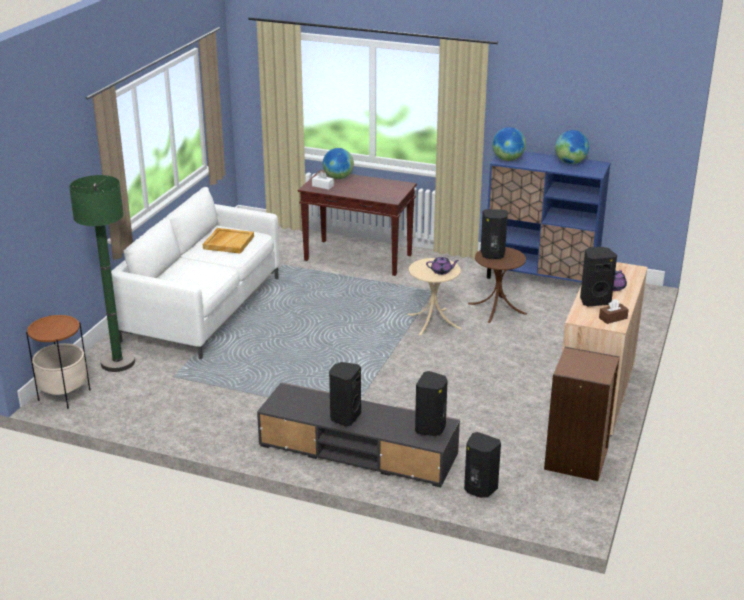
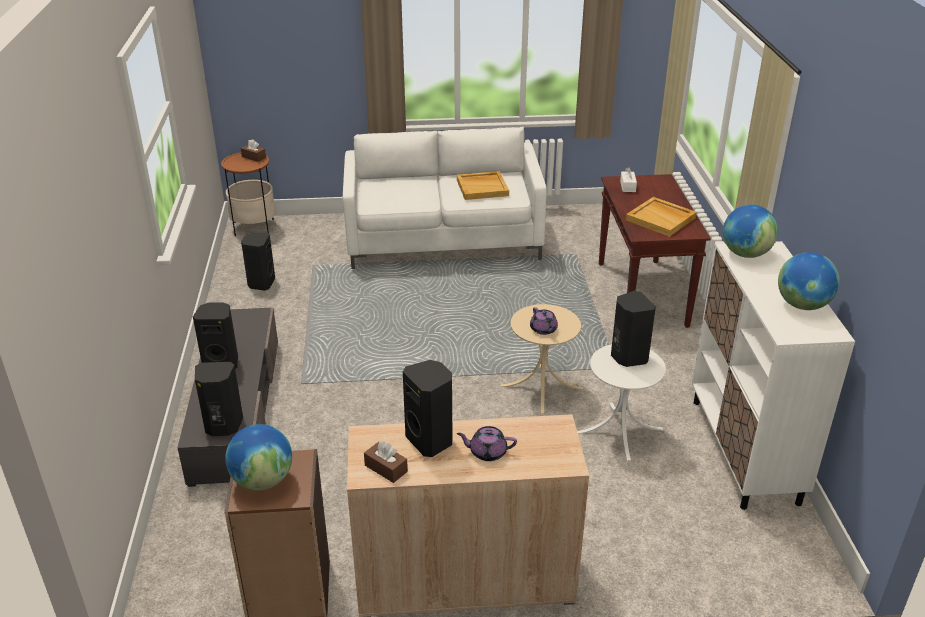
camera: 65 degrees right, 5 degrees up
green floor lamp [69,175,135,372] -> none
globe [323,148,354,179] -> globe moved to [225,424,292,490]
black speaker [464,432,501,498] -> black speaker moved to [241,232,275,291]
brown side table [468,247,527,323] -> white side table [577,344,666,461]
blue cabinet [487,151,611,283] -> white cabinet [692,241,855,510]
none -> brown tissue box [241,139,266,162]
none -> beige tray [626,197,697,237]

